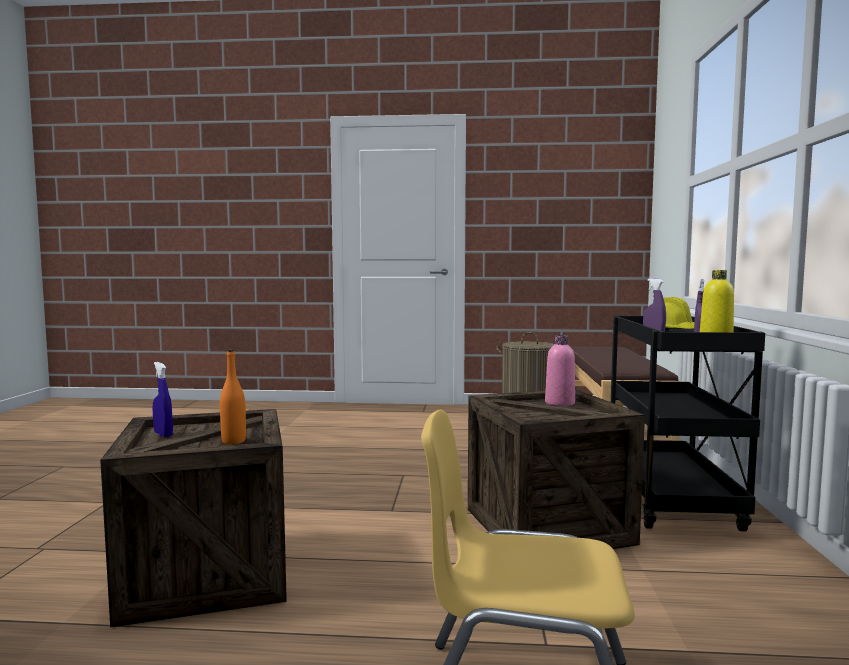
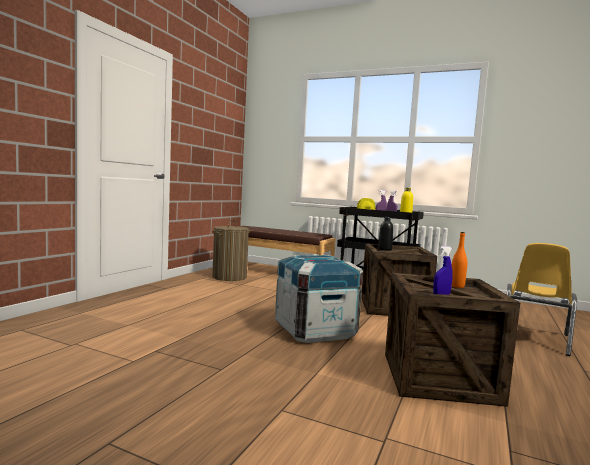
camera: 70 degrees left, 0 degrees up
pink bottle [545,335,575,406] -> black bottle [378,217,393,251]
none -> crate [275,255,363,343]

